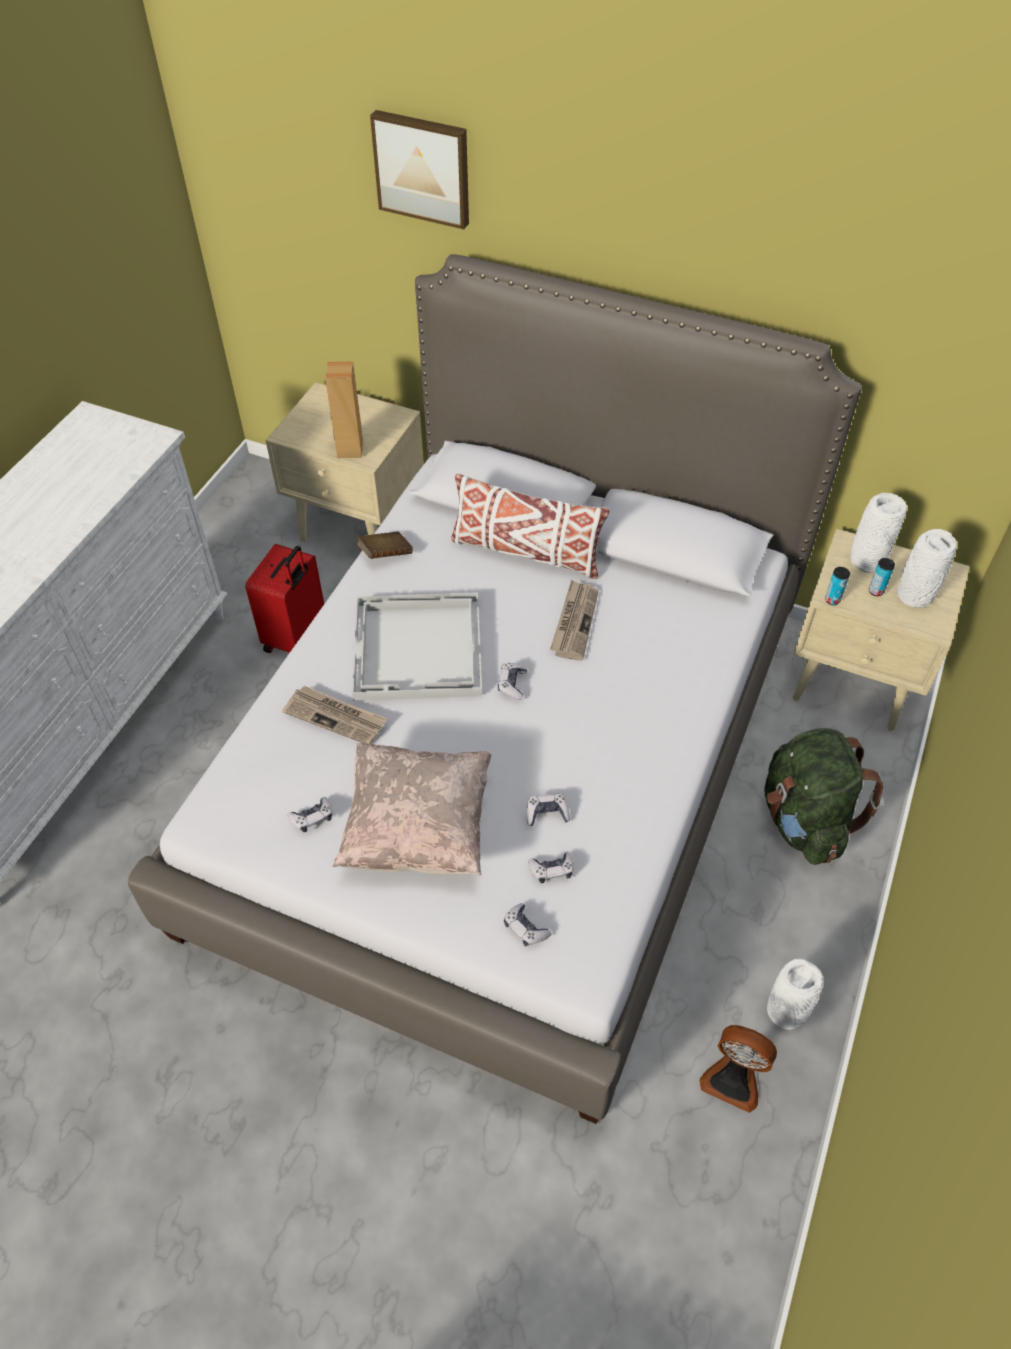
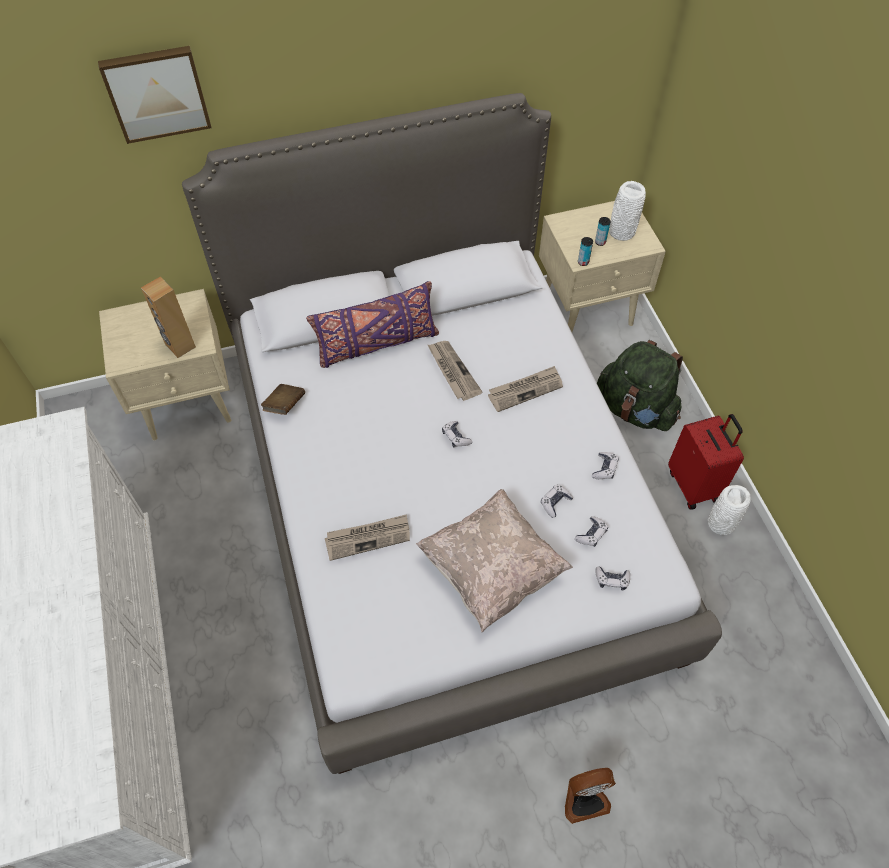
camera: 40 degrees left, 5 degrees up
red suitcase [245,544,324,653] -> red suitcase moved to [668,414,744,510]
game controller [288,797,332,832] -> game controller moved to [592,452,619,479]
white tray [352,592,482,701] -> none
white pillow [451,474,609,579] -> purple pillow [306,281,439,368]
fan [699,1025,777,1113] -> fan moved to [565,768,616,824]
white vase [850,493,907,573] -> none
none -> newspaper [488,366,563,412]

